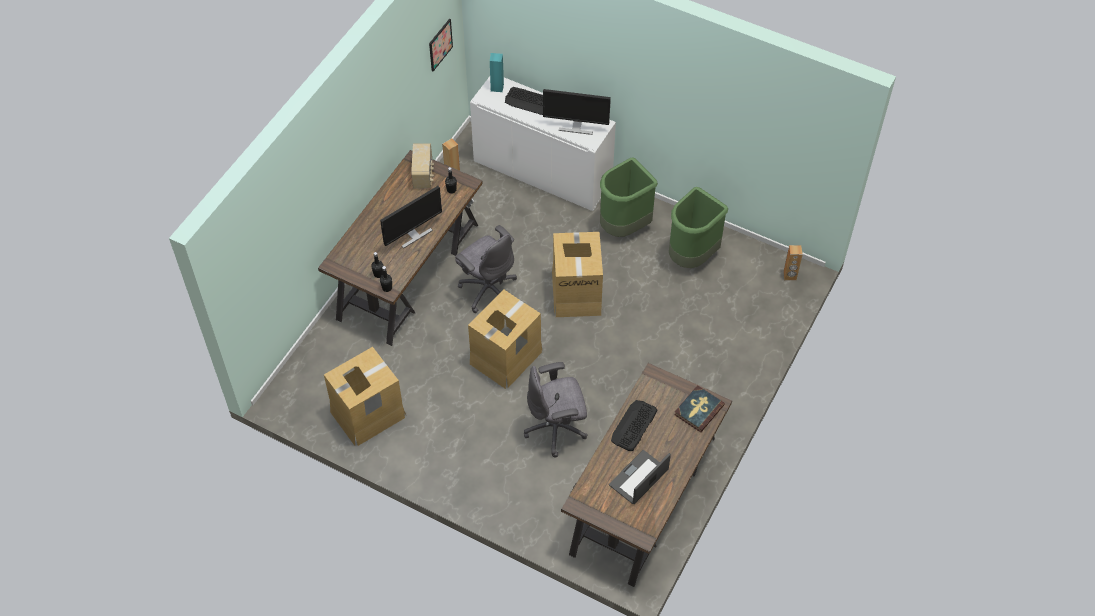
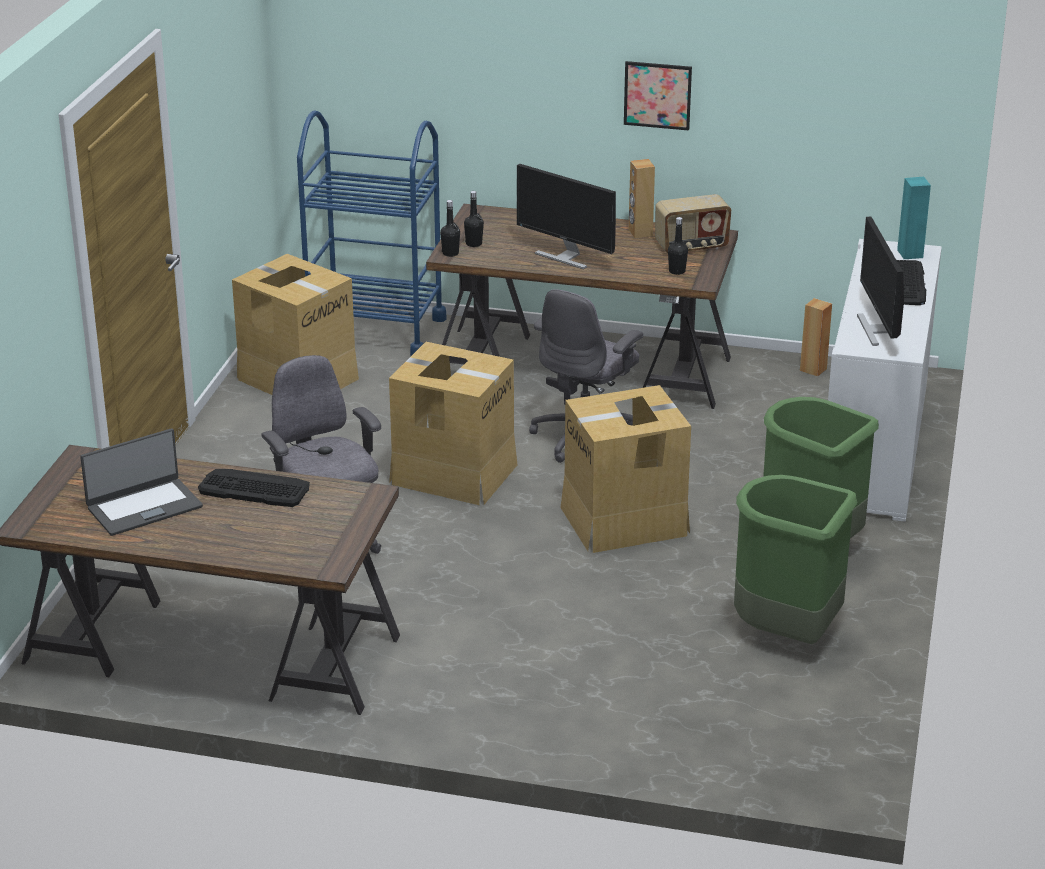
camera: 75 degrees right, 25 degrees down
picture [429,19,453,71] -> picture moved to [624,61,692,130]
laptop [609,450,671,504] -> laptop turned 120 degrees clockwise [80,428,203,536]
book [674,385,725,432] -> none
brown speaker [783,245,803,280] -> brown speaker moved to [628,159,655,238]
none -> blue cart [297,110,446,356]

